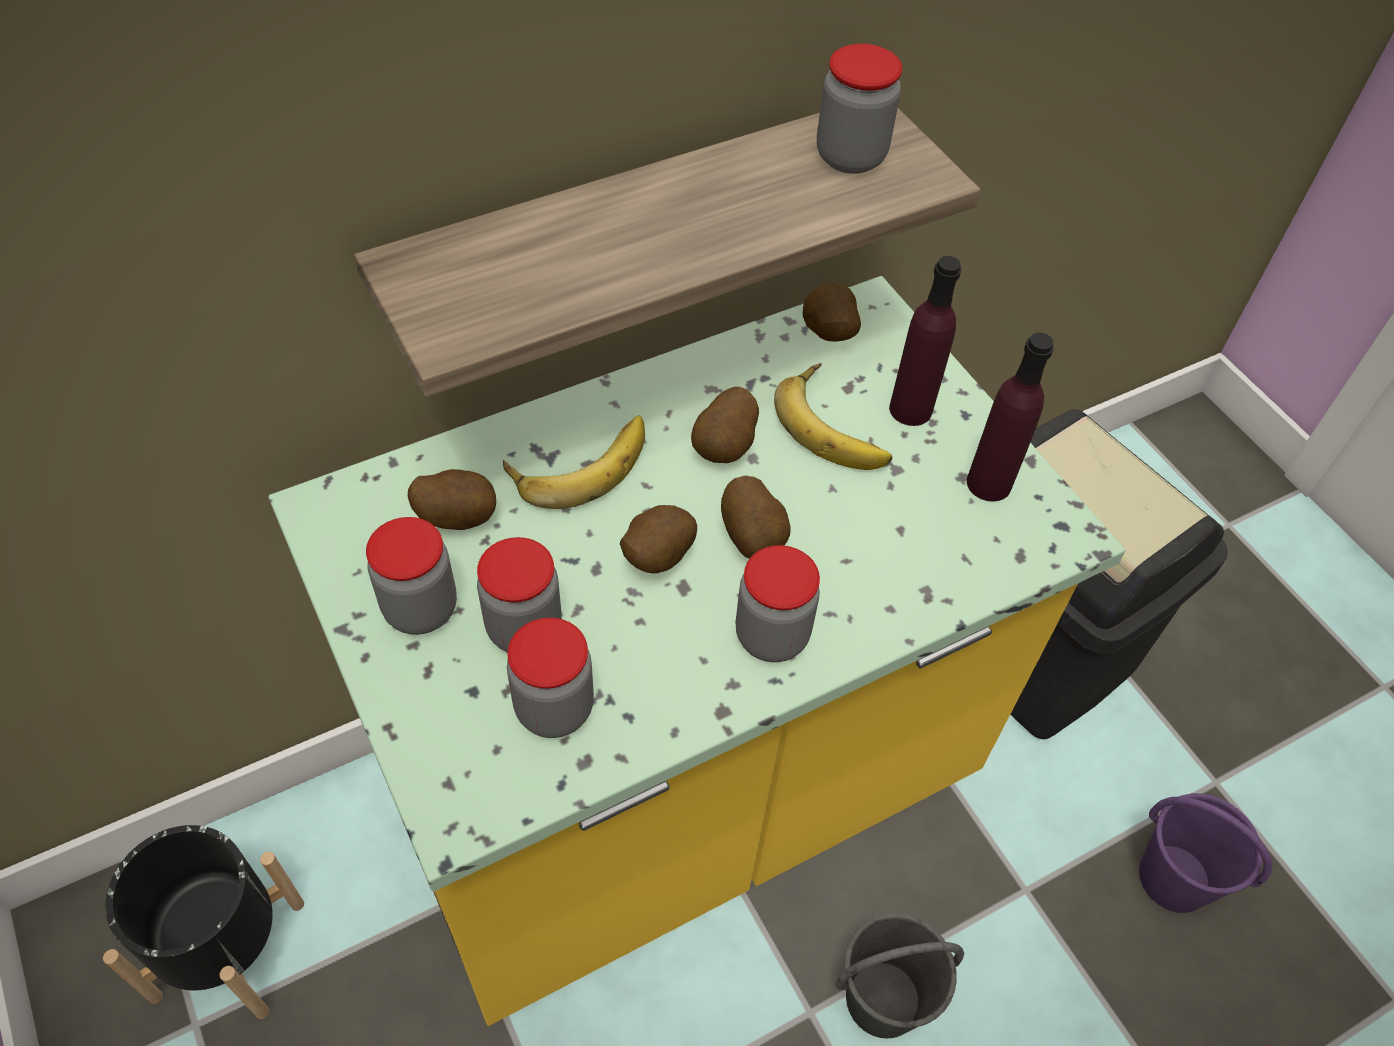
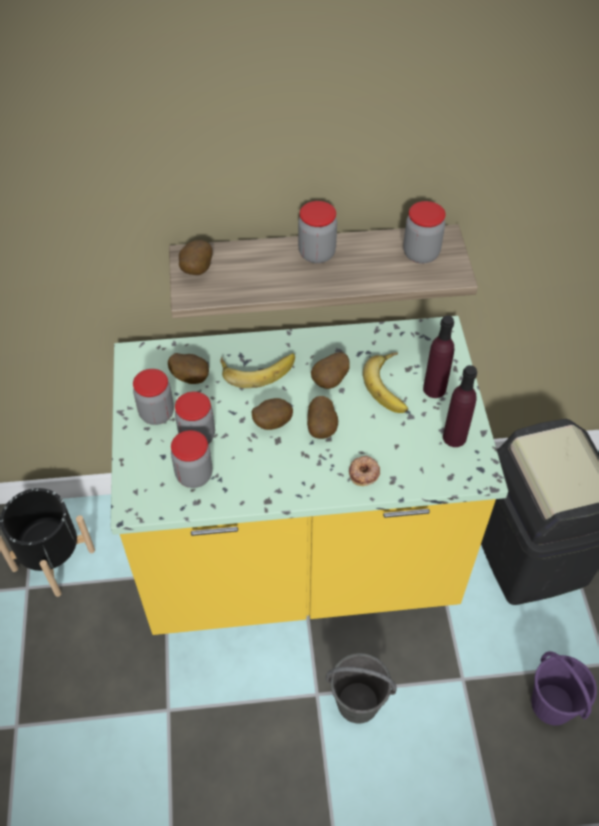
camera: 25 degrees right, 0 degrees up
jar [735,545,820,662] -> jar moved to [298,201,337,263]
potato [803,283,861,342] -> potato moved to [179,240,213,275]
none -> donut [349,456,380,486]

